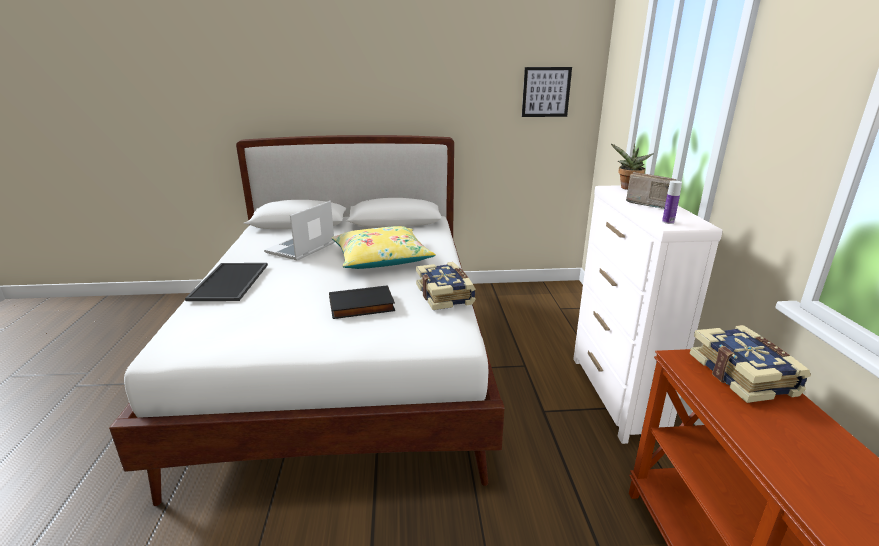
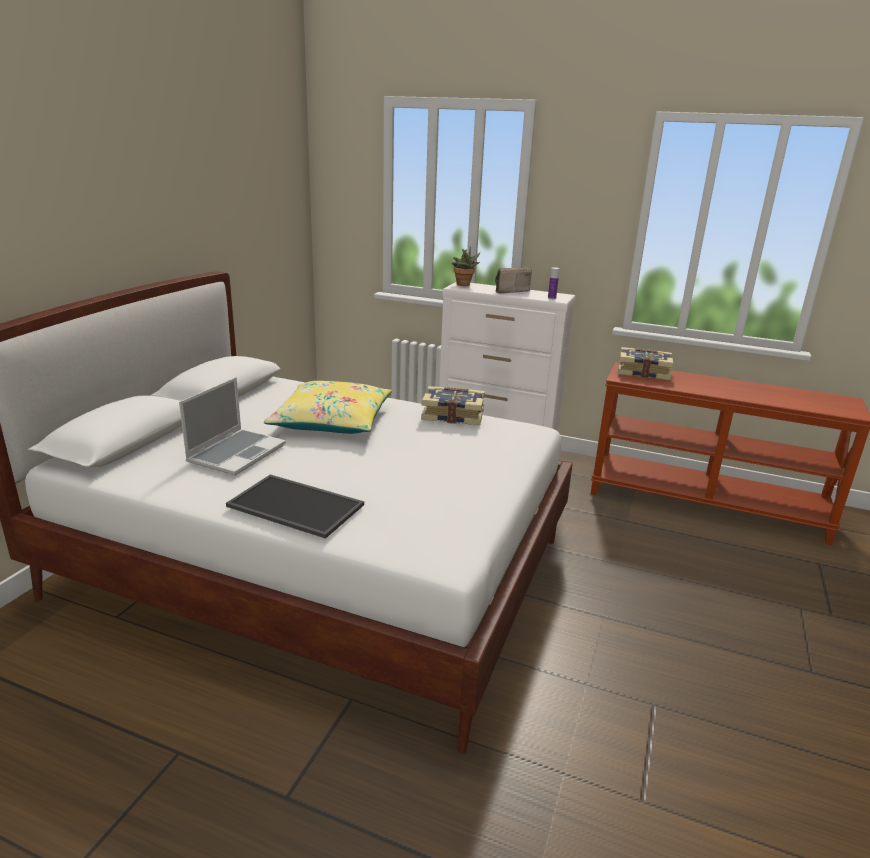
camera: 65 degrees left, 0 degrees up
laptop [264,201,335,261] -> laptop turned 120 degrees counterclockwise [179,377,286,475]
black book [329,285,395,319] -> none
picture [522,67,572,117] -> none

